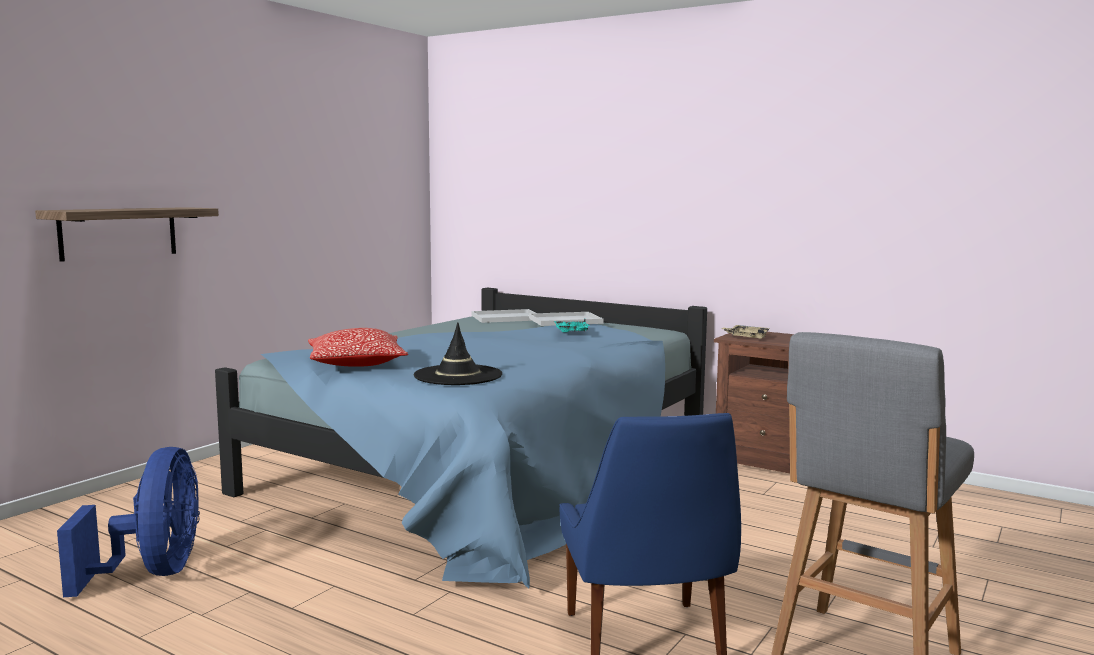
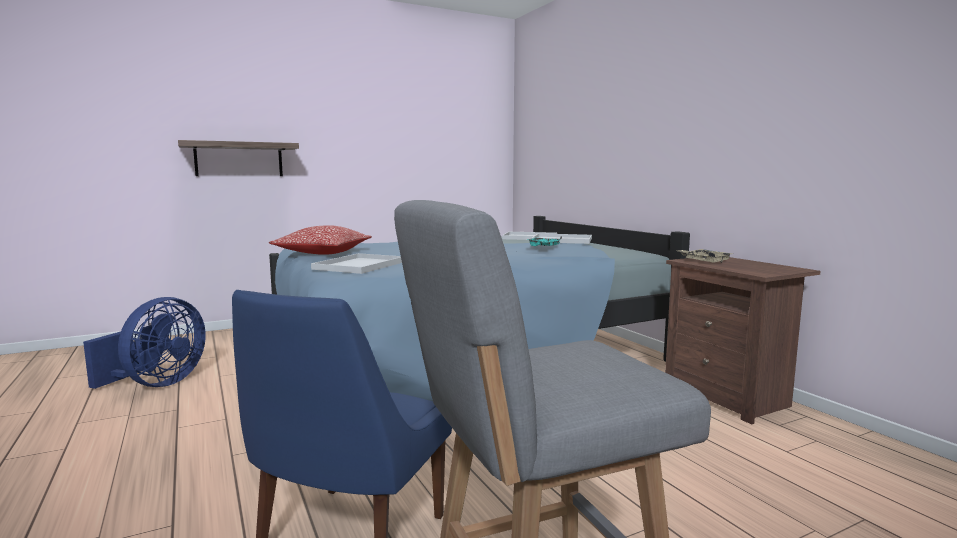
camera: 30 degrees right, 0 degrees up
black hat [414,322,502,385] -> white tray [311,253,402,274]

